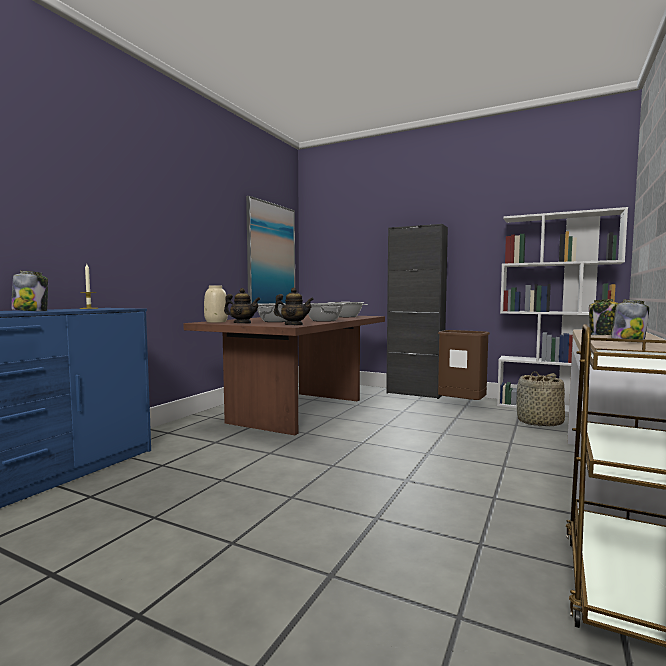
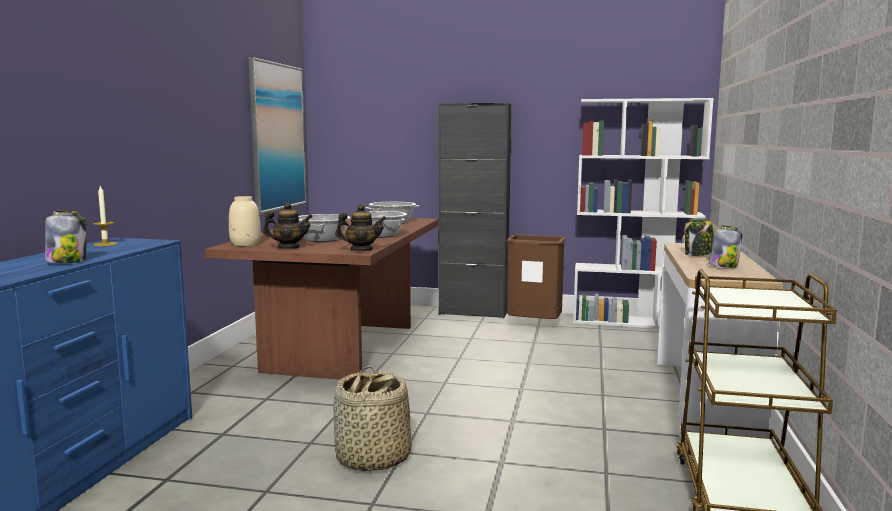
camera: 15 degrees left, 5 degrees up
basket [517,371,565,426] -> basket moved to [333,366,412,471]

